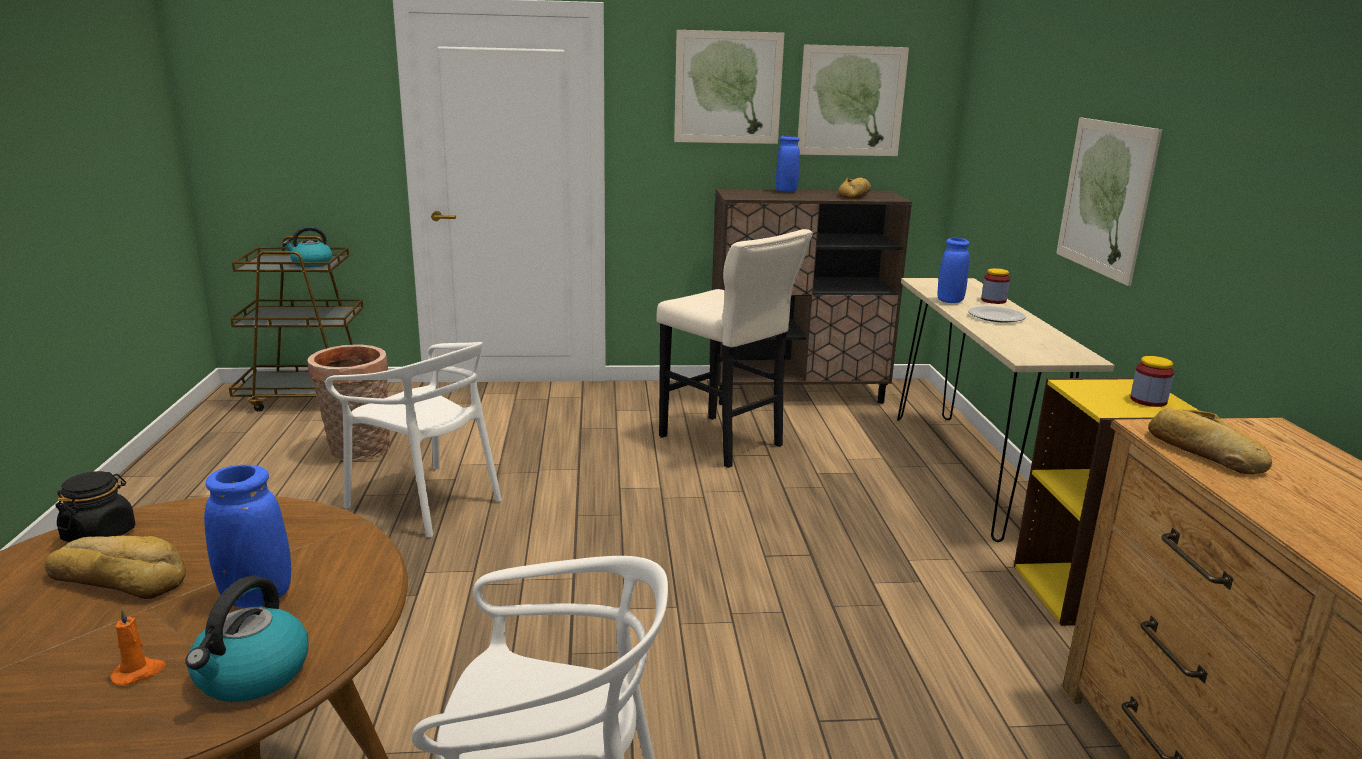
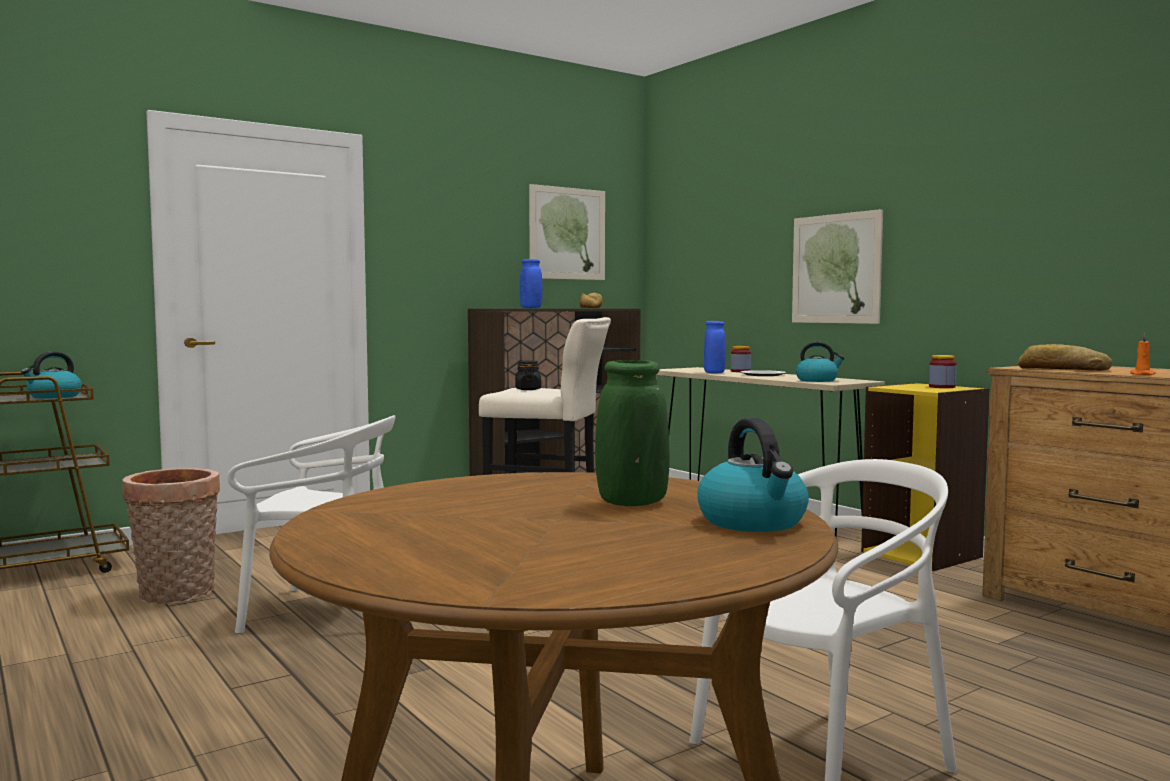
camera: 30 degrees left, 15 degrees down
bread [45,536,186,599] -> none
black jar [55,471,135,542] -> black jar moved to [515,361,541,390]
orange candle [110,607,166,686] -> orange candle moved to [1130,333,1156,375]
blue vase [204,465,291,608] -> green vase [595,360,670,506]
picture [674,30,784,144] -> none
none -> kettle [796,342,845,382]

